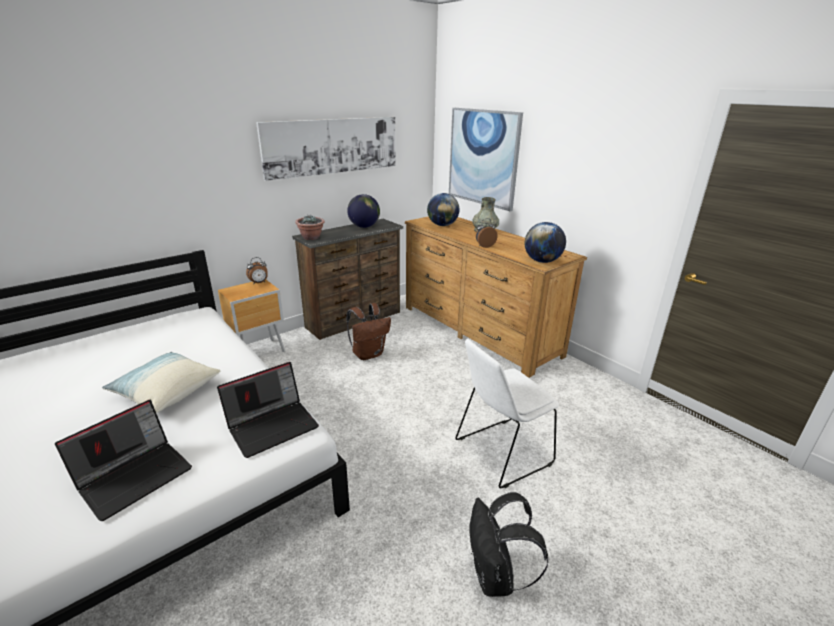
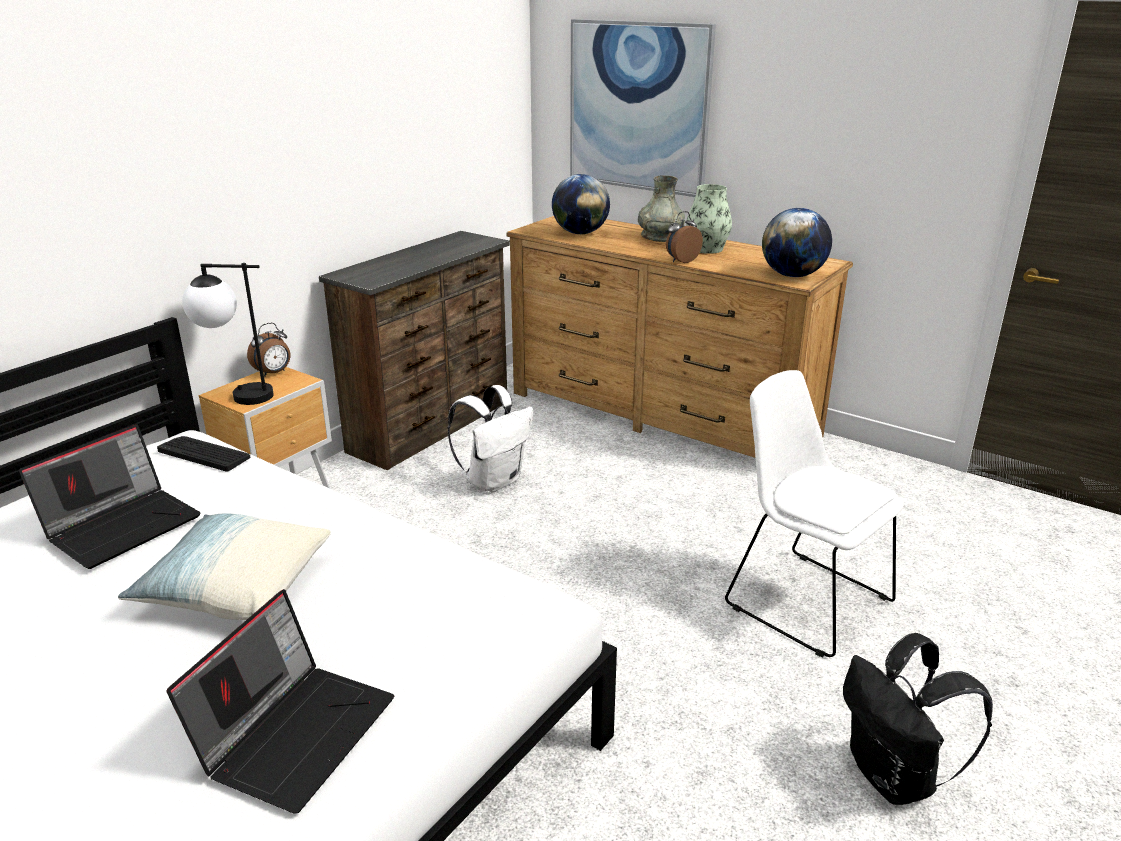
camera: 15 degrees left, 0 degrees up
laptop [217,362,319,458] -> laptop moved to [19,425,201,569]
picture [256,117,396,181] -> none
potted plant [295,215,325,240] -> none
brown backpack [346,303,391,360] -> white backpack [447,385,533,493]
globe [347,194,380,228] -> none
white chair [455,339,559,488] -> white chair turned 90 degrees clockwise [725,370,903,657]
none -> keyboard [157,436,250,472]
none -> table lamp [182,263,274,405]
none -> vase [686,184,732,254]

